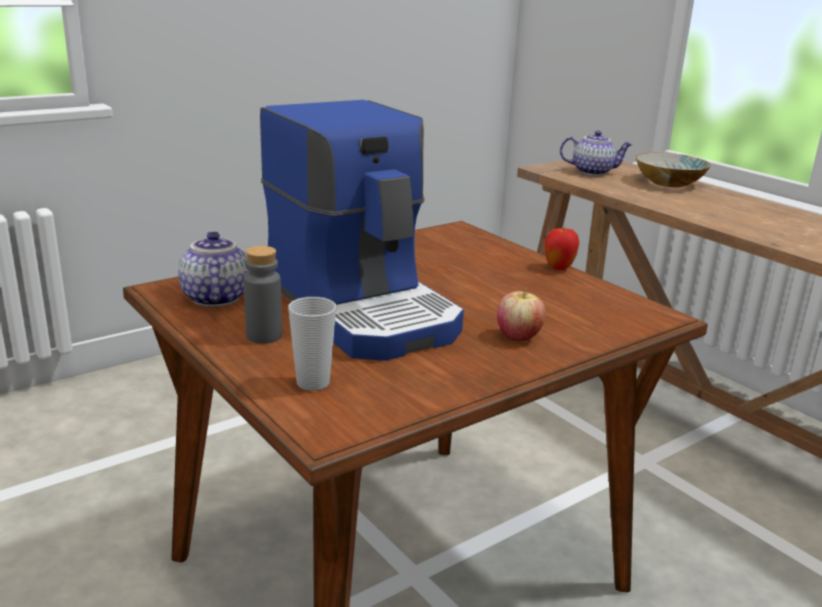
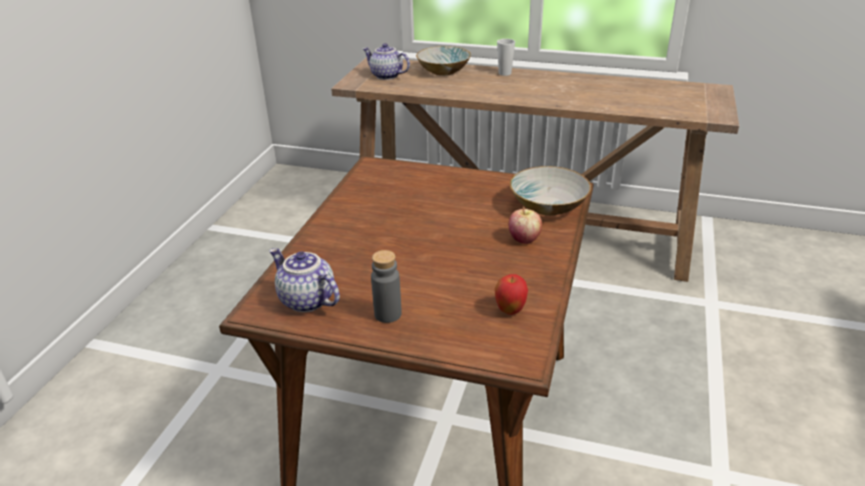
camera: 35 degrees left, 10 degrees up
coffee machine [260,100,464,361] -> none
cup [288,297,336,391] -> cup moved to [497,39,515,76]
apple [545,226,579,270] -> apple moved to [495,274,528,315]
teapot [560,131,633,176] -> teapot turned 120 degrees counterclockwise [363,43,410,80]
none -> bowl [510,166,591,216]

